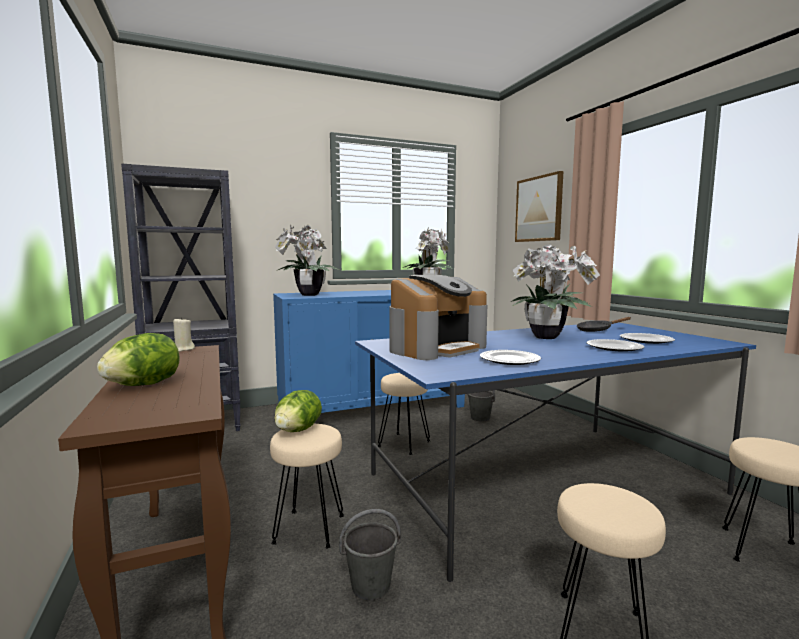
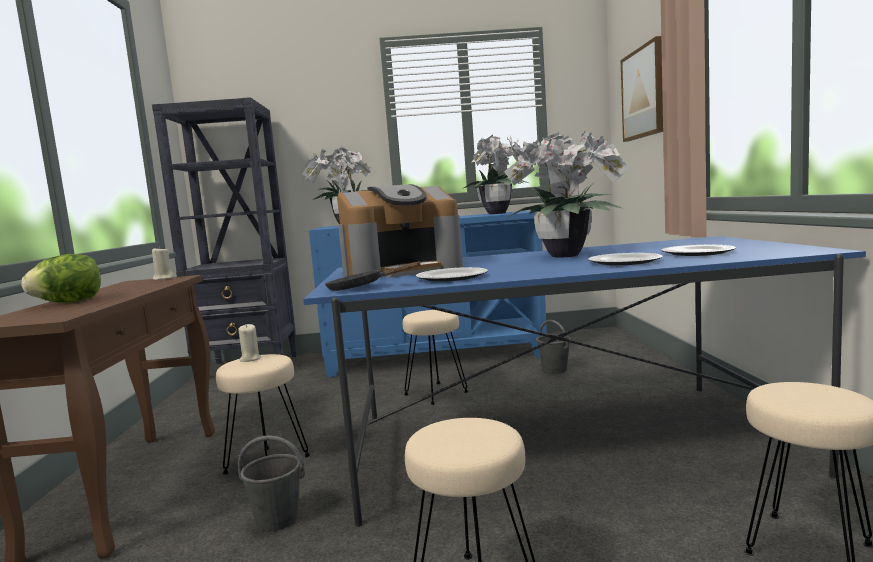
camera: 20 degrees right, 0 degrees up
lettuce [274,390,322,432] -> beige candle [238,324,261,362]
black frying pan [577,317,631,332] -> black frying pan moved to [325,262,422,291]

